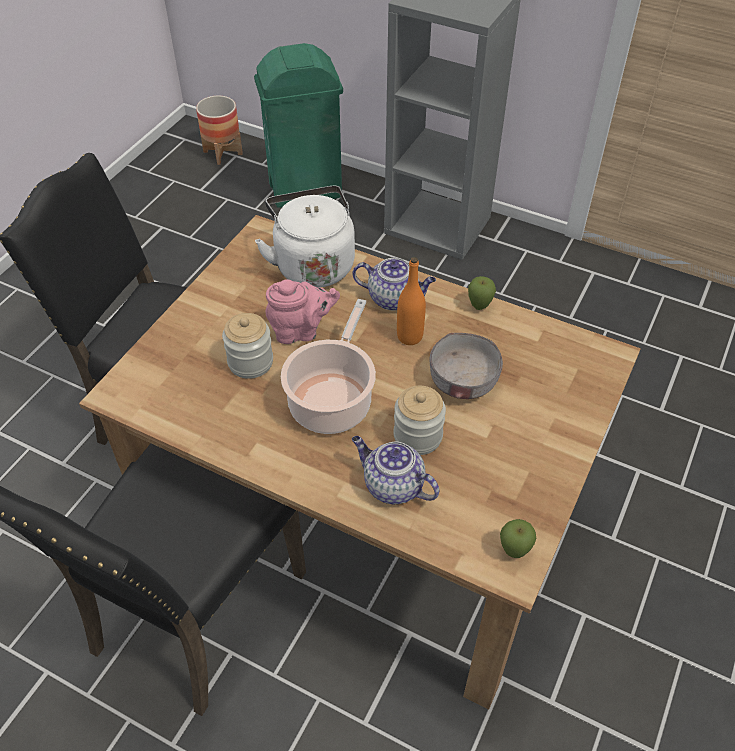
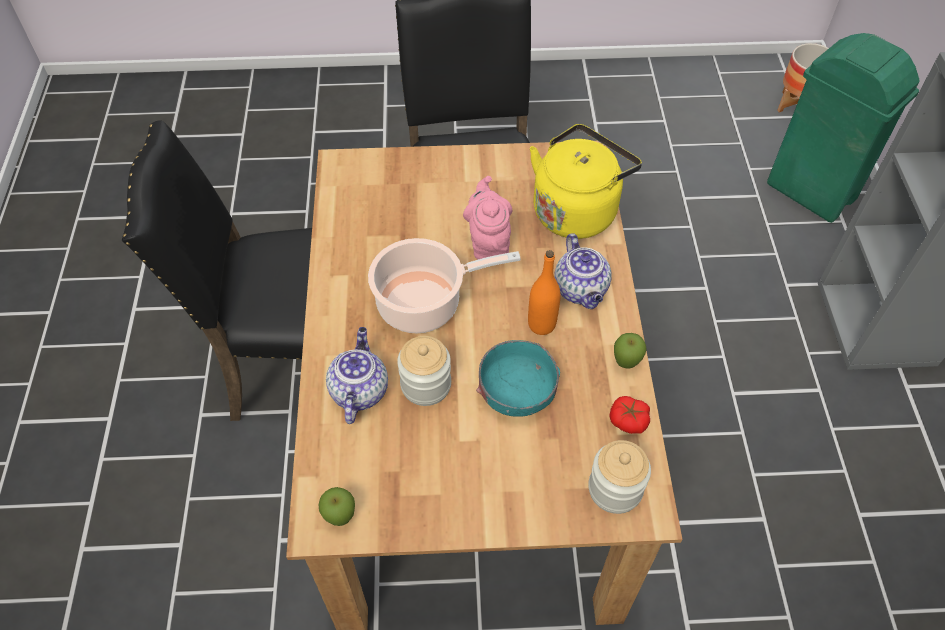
camera: 60 degrees right, 5 degrees up
jar [222,313,273,379] -> jar moved to [588,440,651,514]
white kettle [255,186,355,288] -> yellow kettle [530,124,642,239]
pink teapot [266,279,340,344] -> pink teapot turned 150 degrees counterclockwise [463,176,513,259]
grey bowl [430,333,503,399] -> turquoise bowl [476,340,560,417]
none -> tomato [610,396,650,434]

